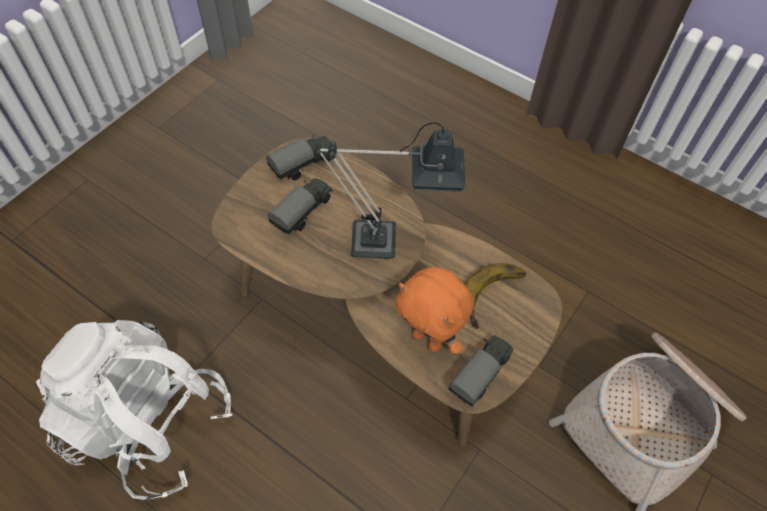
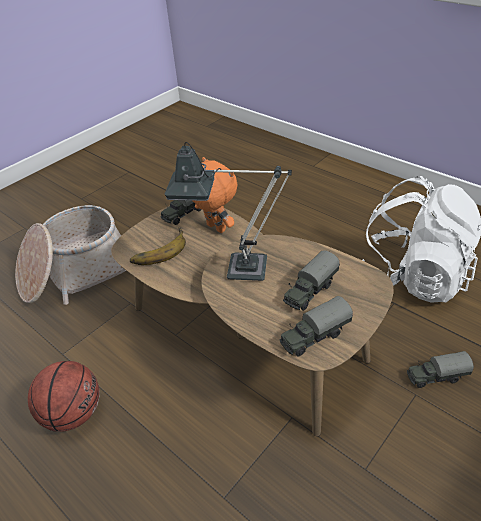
camera: 170 degrees left, 15 degrees down
none -> basketball [28,361,100,432]
none -> toy truck [407,351,474,388]

